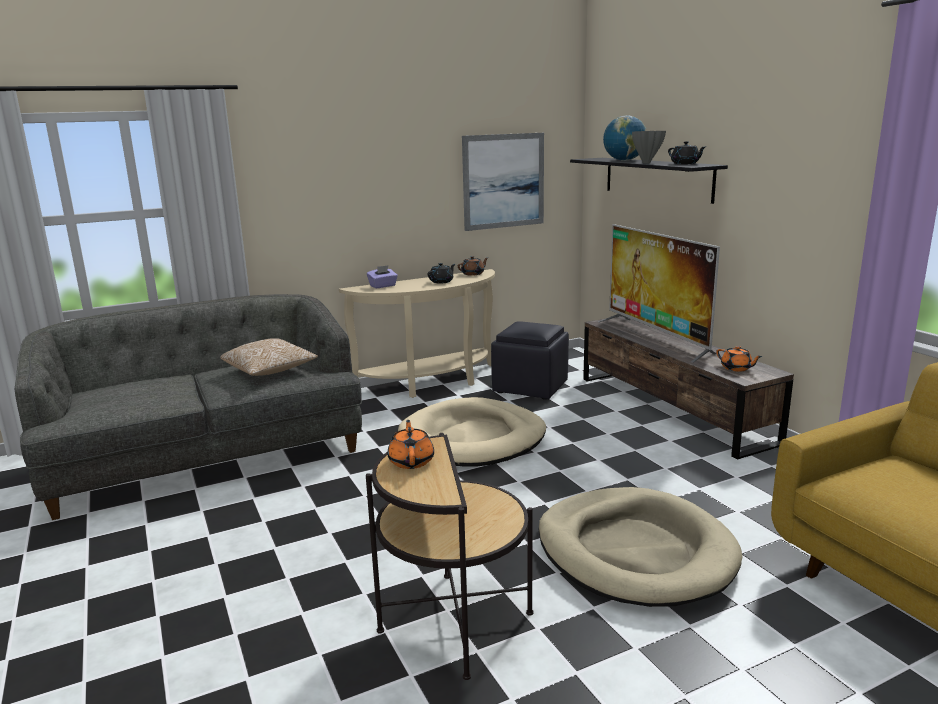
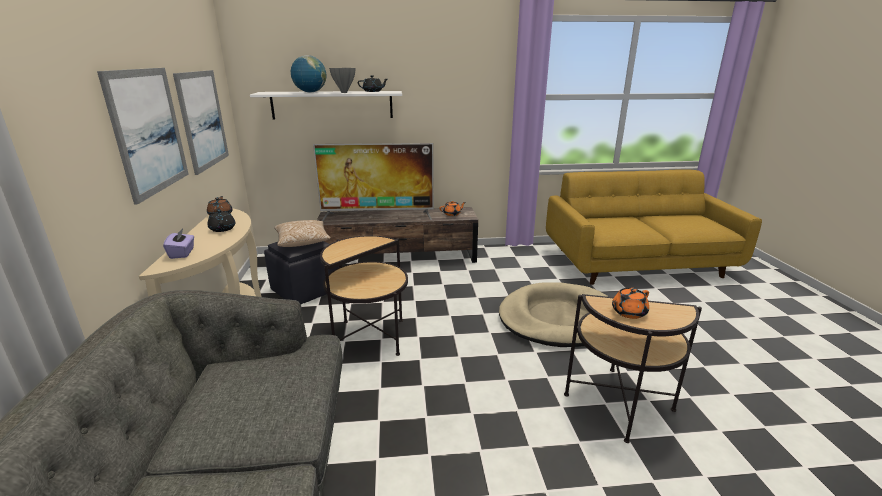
camera: 70 degrees left, 5 degrees up
pillow [220,338,318,376] -> pillow moved to [274,220,331,247]
orange teapot [387,420,434,469] -> orange teapot turned 45 degrees counterclockwise [612,288,649,319]
beige dog bed [398,397,546,466] -> side table [320,236,408,356]
black shelf [570,158,728,204] -> white shelf [250,91,402,119]
none -> picture [97,68,189,204]

